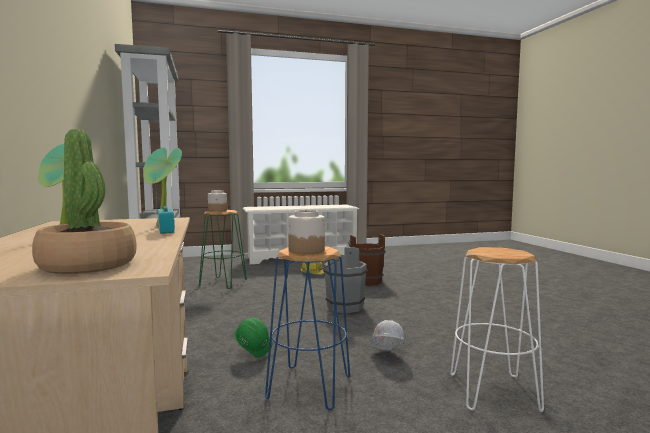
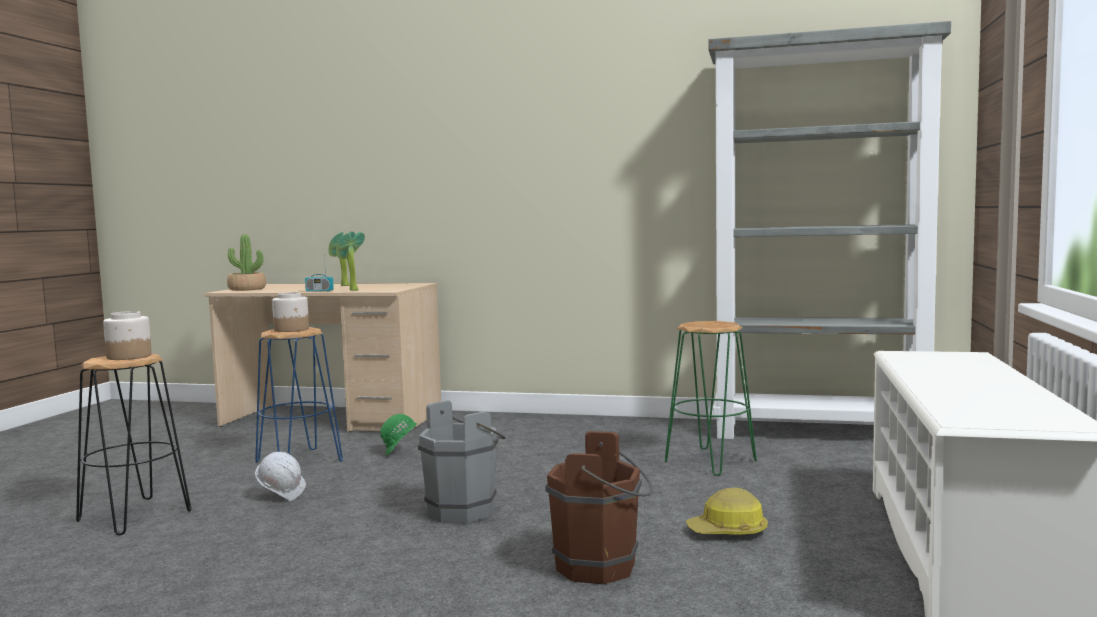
camera: 120 degrees right, 0 degrees up
jar [208,190,227,212] -> jar moved to [103,311,152,360]
white stool [450,247,544,412] -> black stool [76,354,191,535]

